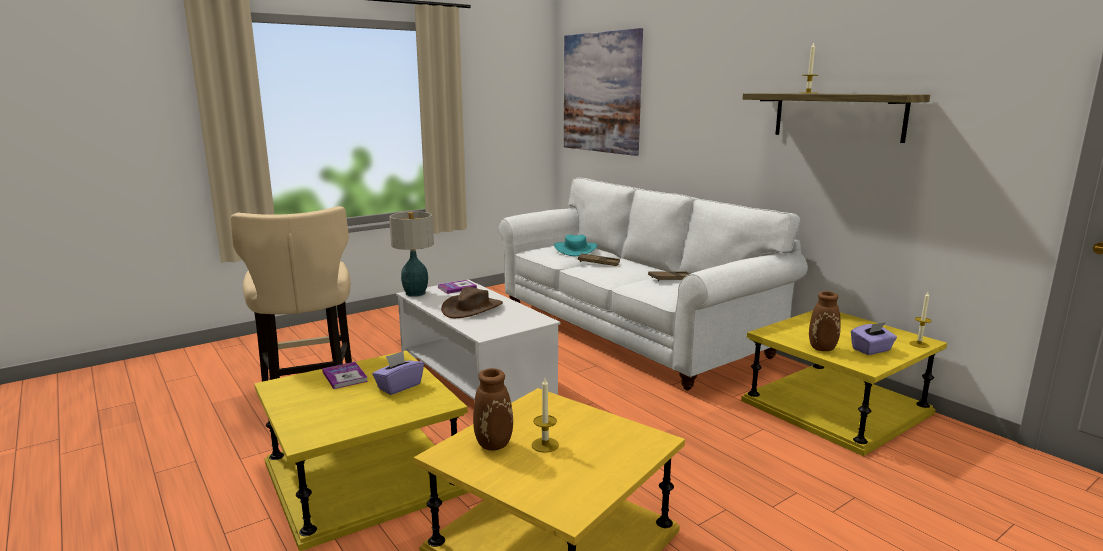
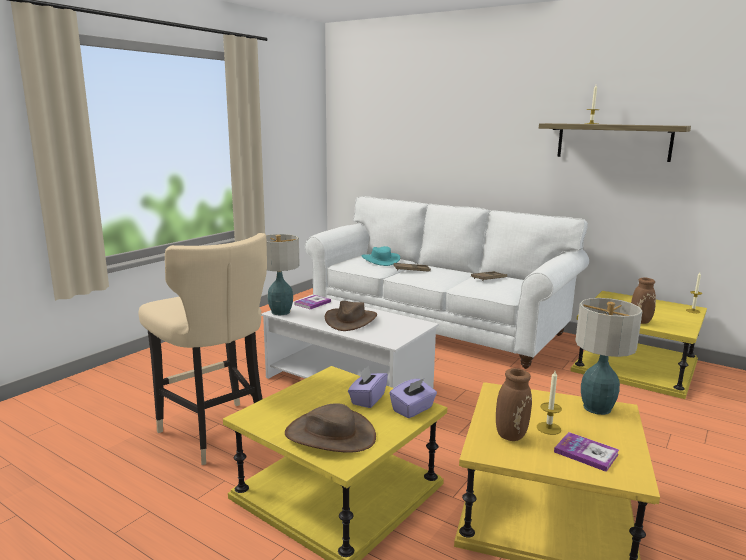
camera: 20 degrees left, 0 degrees up
book [322,362,368,389] -> book moved to [554,432,619,472]
picture [564,28,643,156] -> none
purple tissue box [851,322,897,355] -> purple tissue box moved to [390,379,437,418]
none -> brown hat [285,403,376,453]
none -> table lamp [575,298,643,415]

